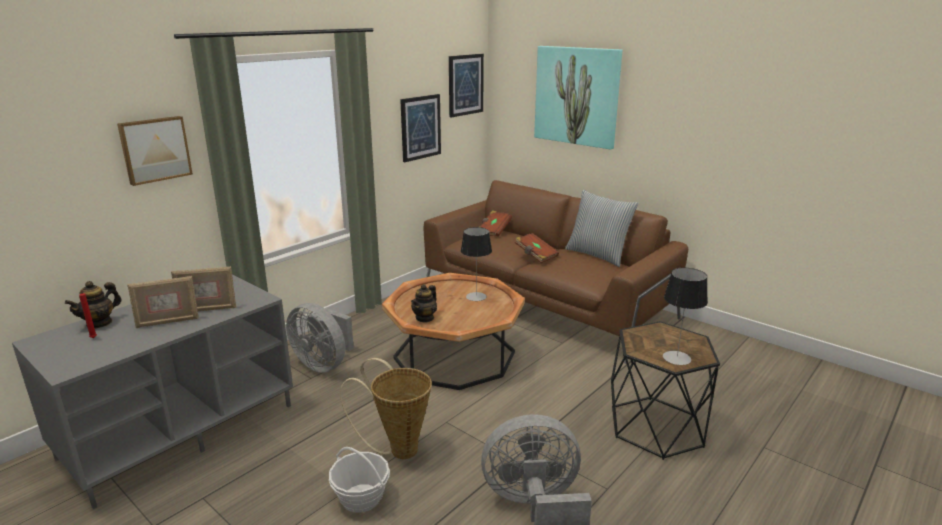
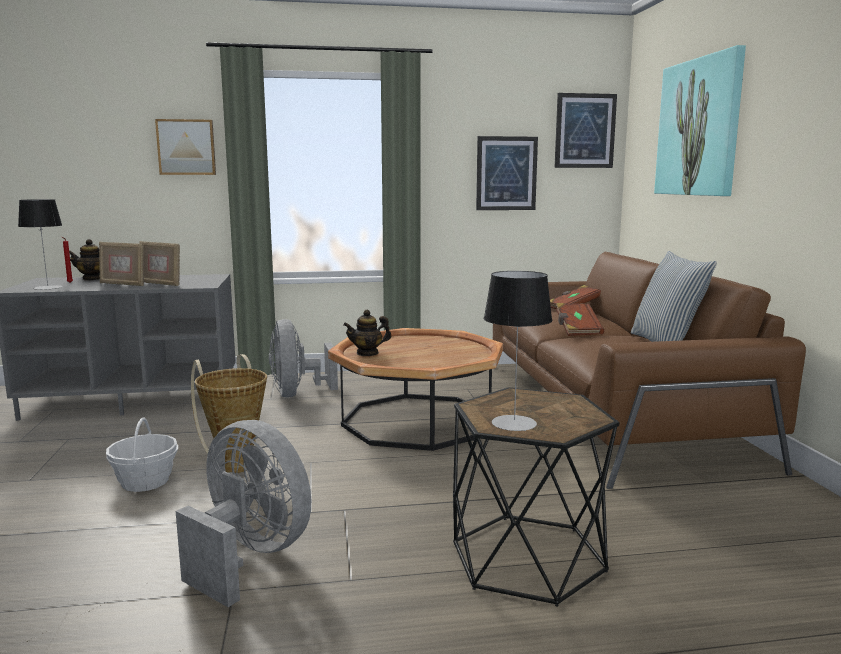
camera: 40 degrees right, 10 degrees down
table lamp [461,227,492,301] -> table lamp moved to [18,199,63,290]

